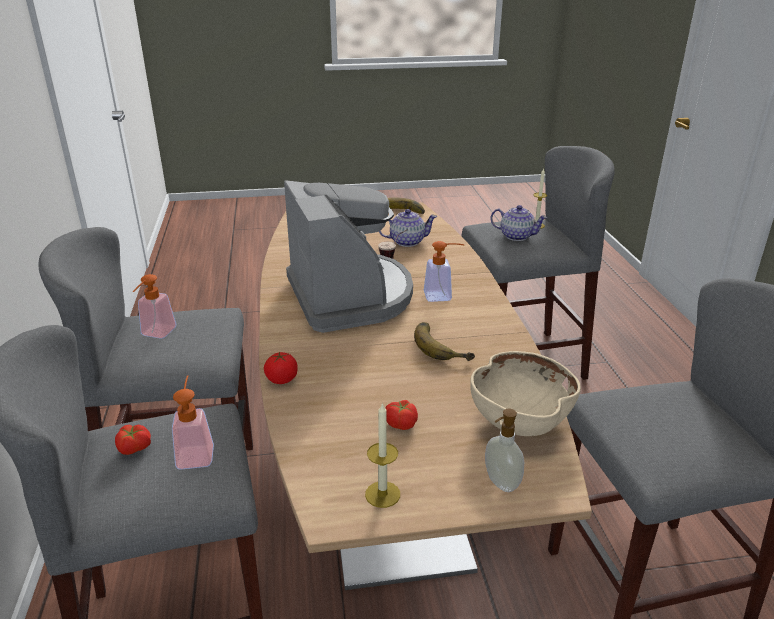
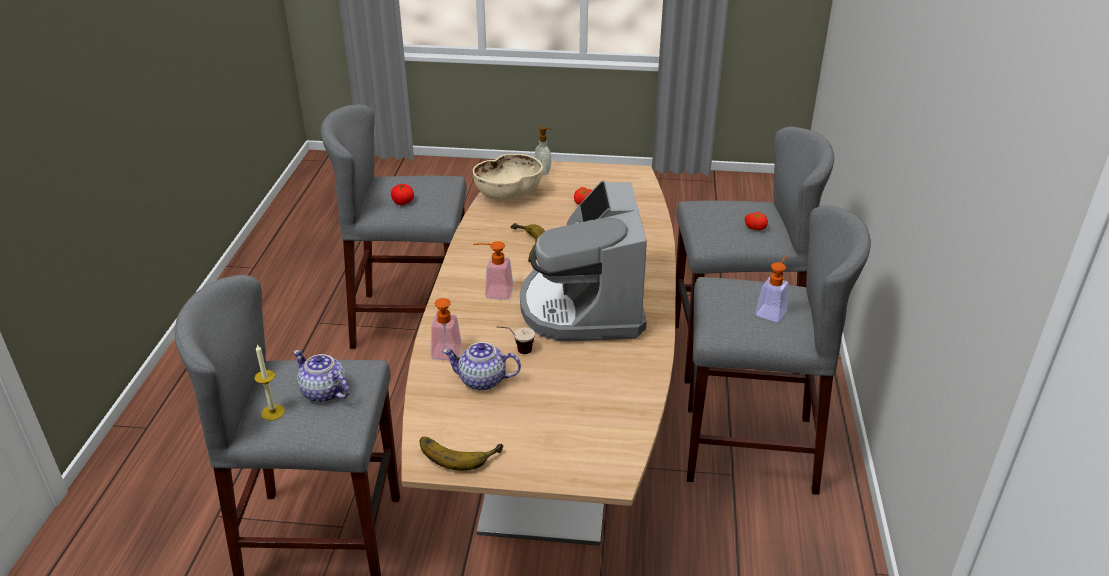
camera: 165 degrees left, 5 degrees up
soap dispenser [172,375,214,470] -> soap dispenser moved to [431,298,462,360]
tomato [264,352,298,384] -> tomato moved to [391,184,414,205]
candle [365,402,400,508] -> none

